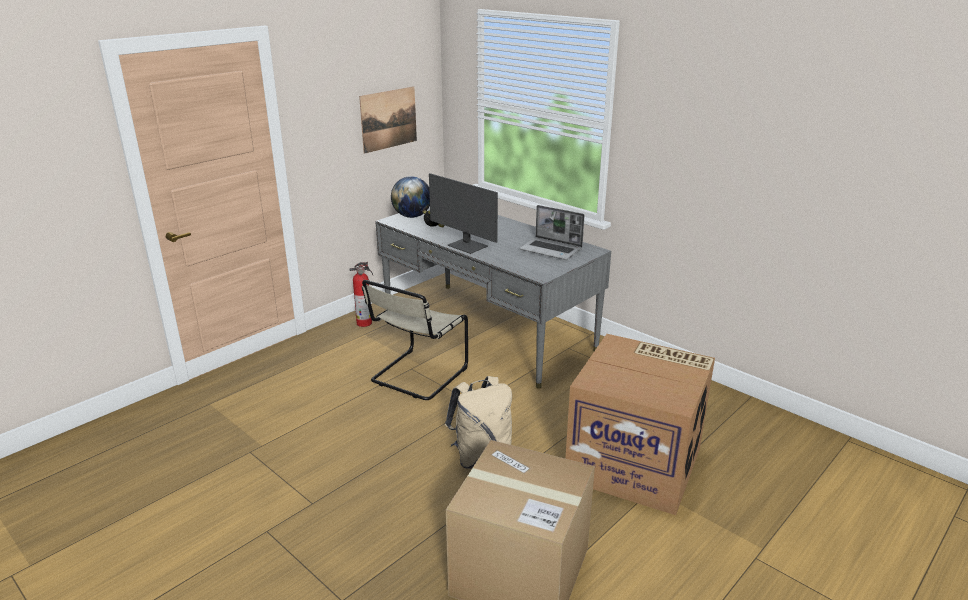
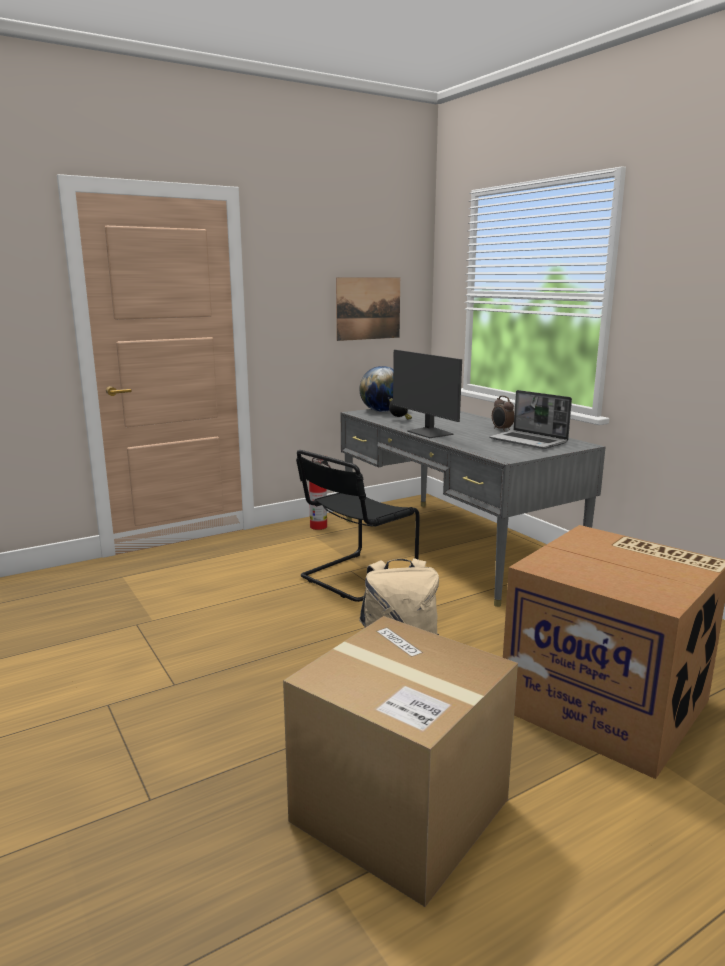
camera: 15 degrees right, 10 degrees down
beige chair [362,280,468,400] -> black chair [296,450,420,602]
none -> alarm clock [492,396,514,432]

